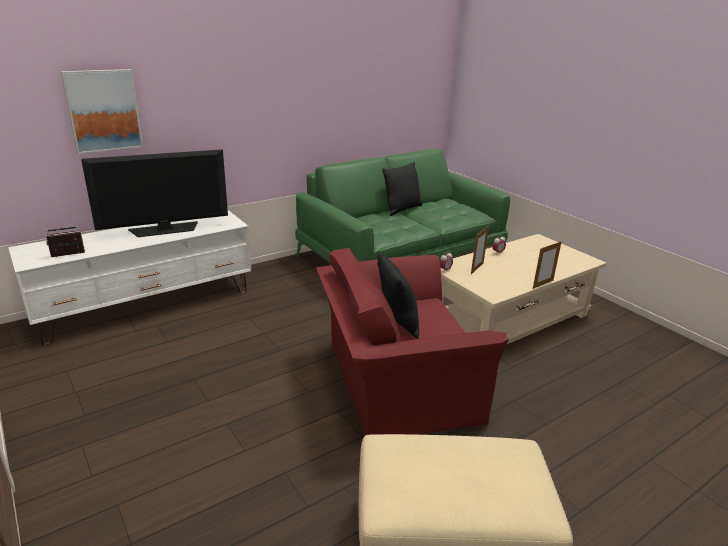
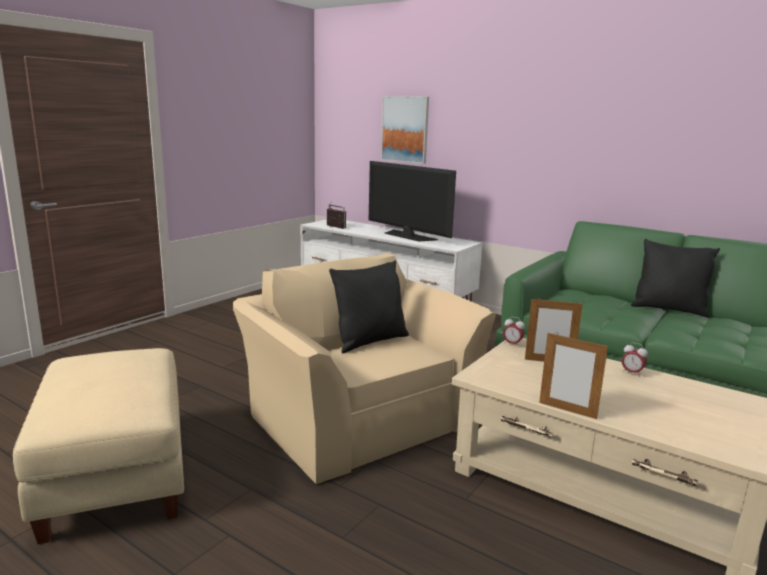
camera: 70 degrees right, 10 degrees down
red armchair [316,248,509,435] -> beige armchair [233,253,496,484]

